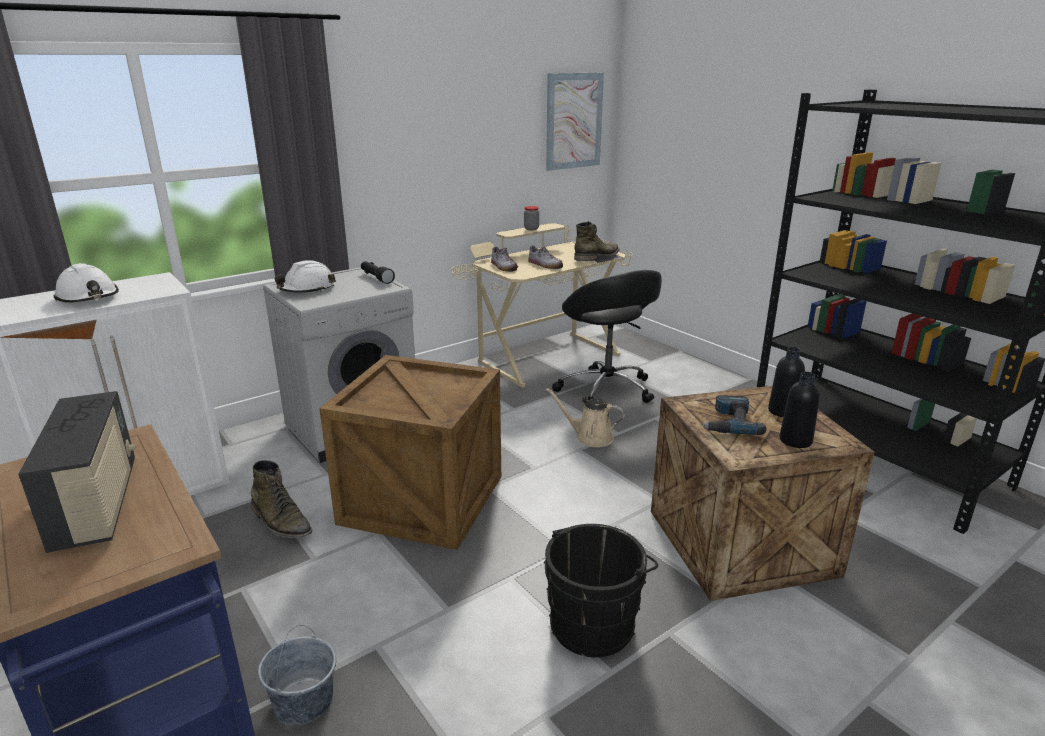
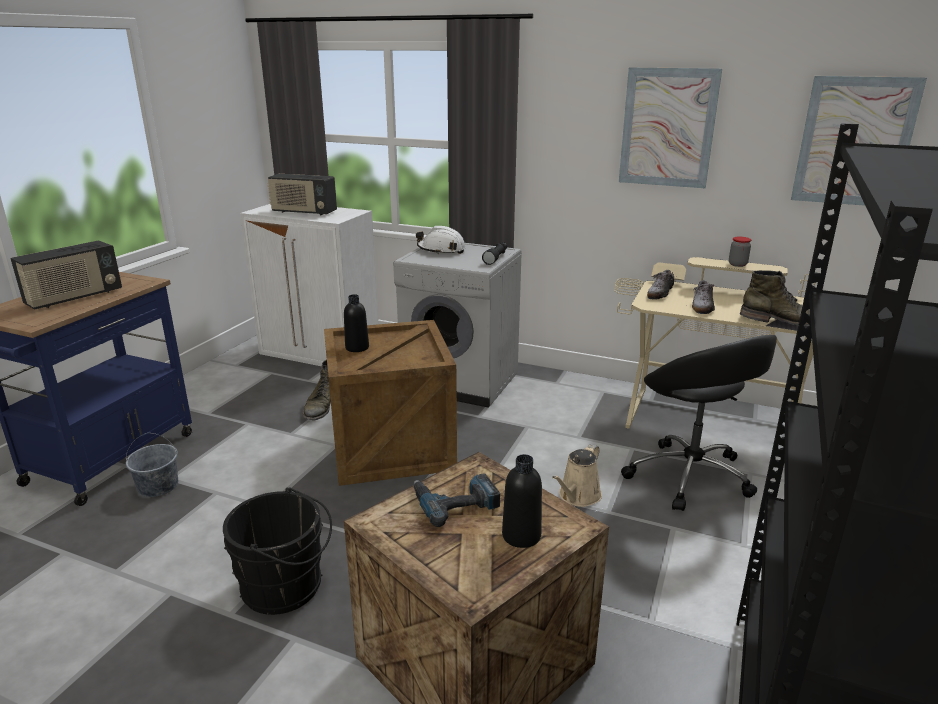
camera: 60 degrees right, 0 degrees up
white hard hat [54,263,119,303] -> radio [268,174,337,215]
beige watering can [545,388,625,447] -> beige watering can turned 135 degrees counterclockwise [552,444,602,507]
black office chair [552,270,662,403] -> black office chair turned 60 degrees counterclockwise [621,335,777,511]
black bottle [779,372,820,448] -> black bottle moved to [344,294,369,352]
none -> picture [619,67,722,188]

